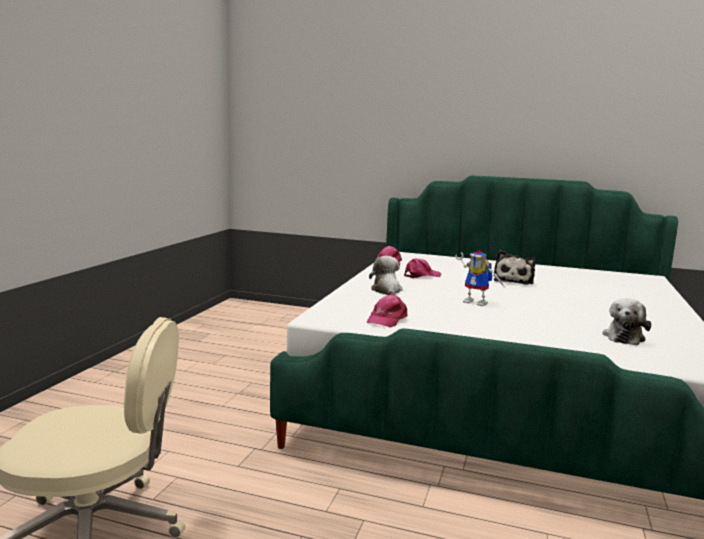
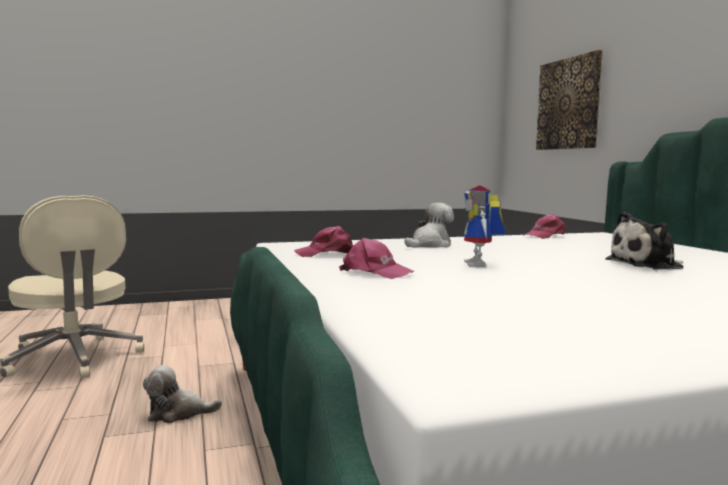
camera: 55 degrees right, 5 degrees down
pink cap [404,258,442,278] -> pink cap moved to [339,238,414,279]
plush toy [602,298,651,346] -> plush toy moved to [143,365,222,423]
none -> picture [536,50,603,150]

